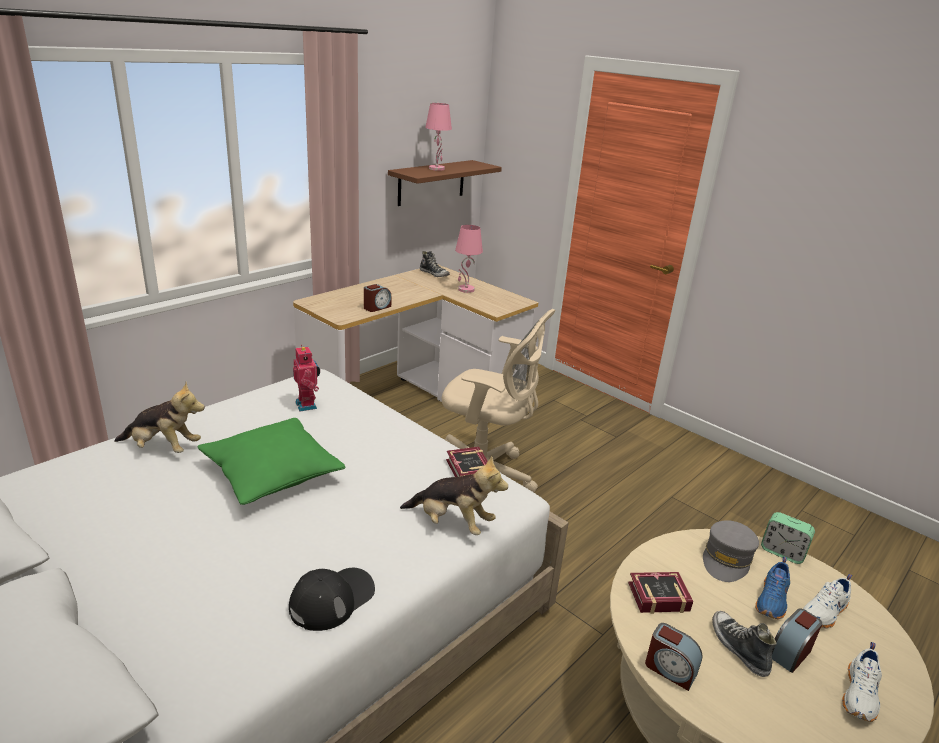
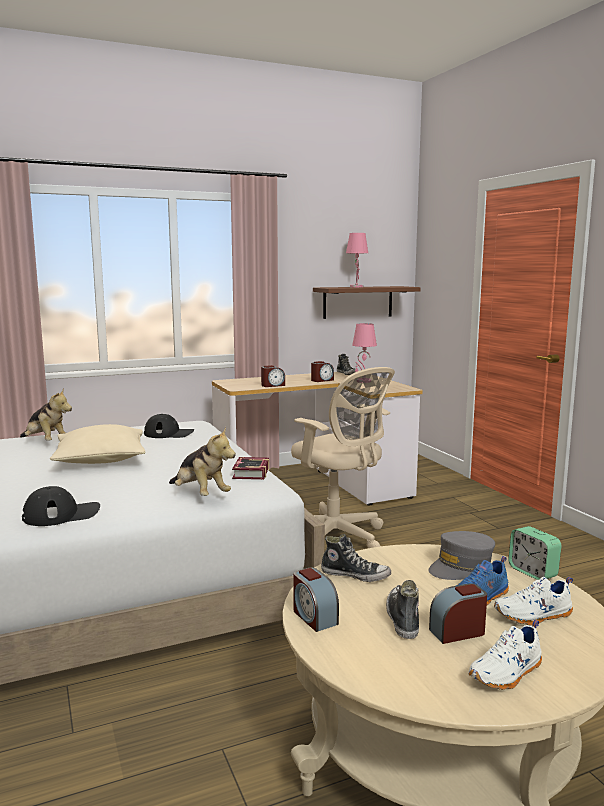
camera: 25 degrees right, 15 degrees down
green pillow [197,418,346,505] -> beige pillow [50,424,146,464]
toy robot [293,345,320,412] -> black cap [144,414,194,438]
book [628,572,693,614] -> shoe [321,534,391,582]
none -> alarm clock [311,361,334,382]

